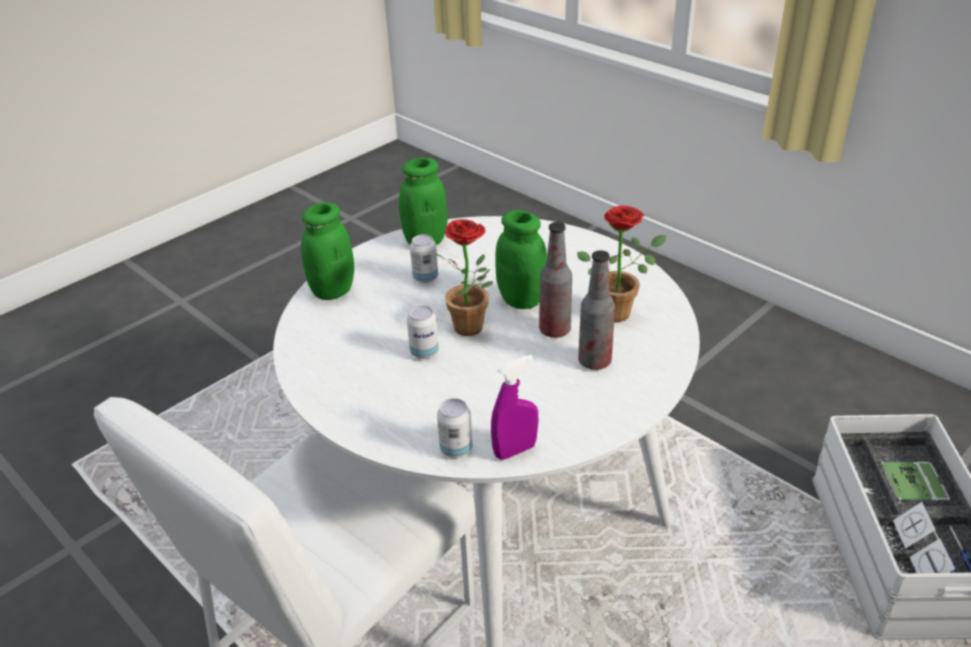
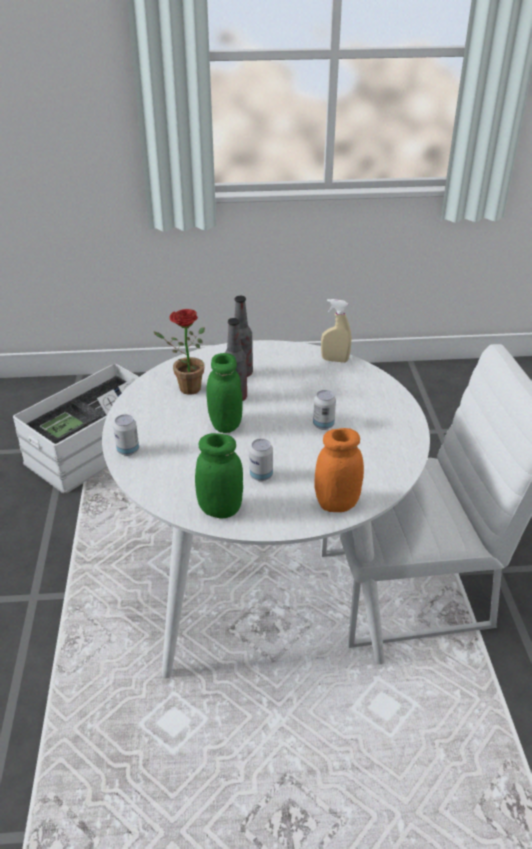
camera: 140 degrees left, 0 degrees up
green jar [301,202,354,300] -> orange jar [315,428,364,512]
potted plant [436,219,493,336] -> none
can [437,398,472,458] -> can moved to [113,414,139,456]
purple spray bottle [491,355,539,460] -> beige spray bottle [321,299,351,363]

